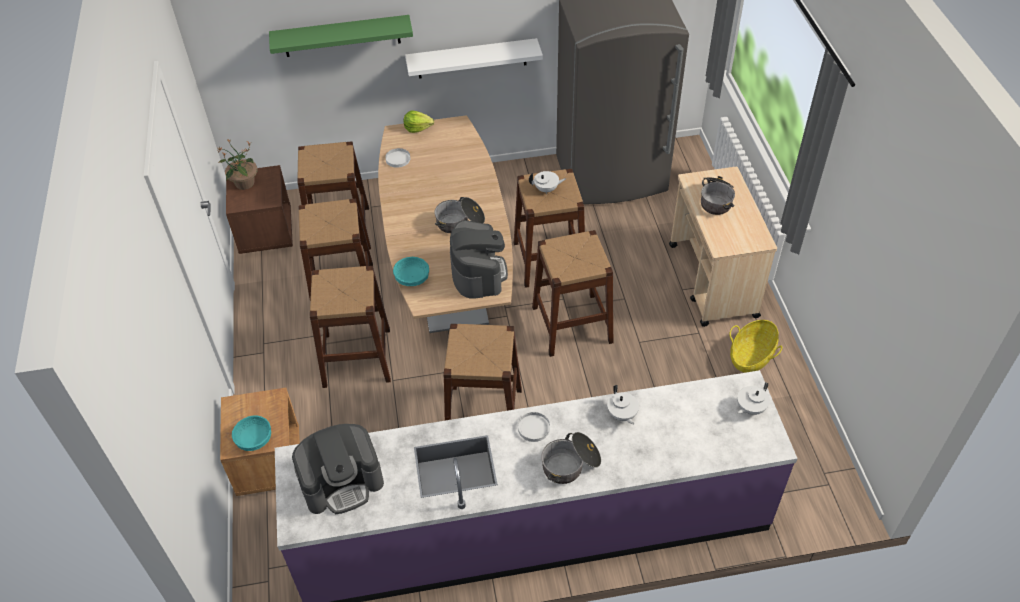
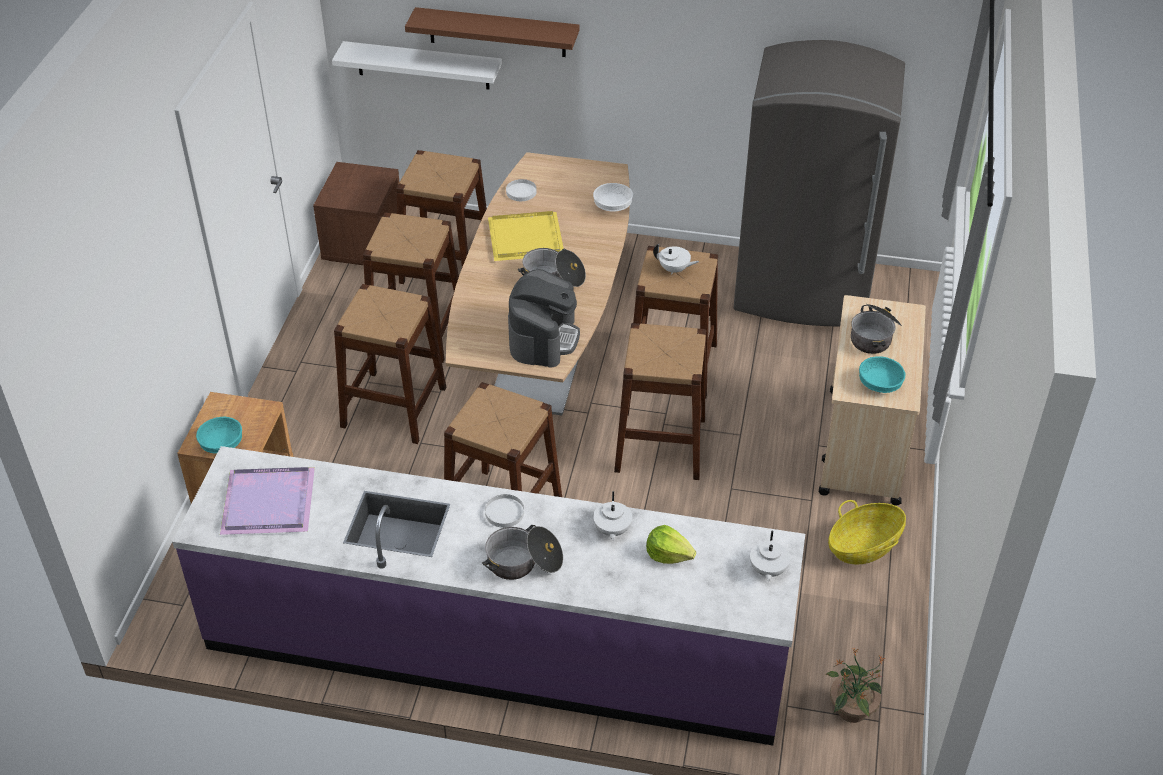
camera: 20 degrees right, 5 degrees down
potted plant [218,139,258,190] -> potted plant moved to [826,648,885,723]
green shelf [269,15,413,57] -> brown shelf [405,7,580,57]
coffee machine [292,424,384,514] -> purple tray [220,467,315,535]
turquoise bowl [393,257,429,286] -> turquoise bowl moved to [859,356,906,393]
lettuce [404,111,434,133] -> lettuce moved to [646,525,696,564]
white shelf [405,38,543,79] -> white shelf moved to [332,41,502,89]
white teapot [737,382,770,415] -> white teapot turned 60 degrees counterclockwise [750,530,790,581]
none -> yellow tray [488,211,564,261]
none -> white bowl [593,183,633,212]

